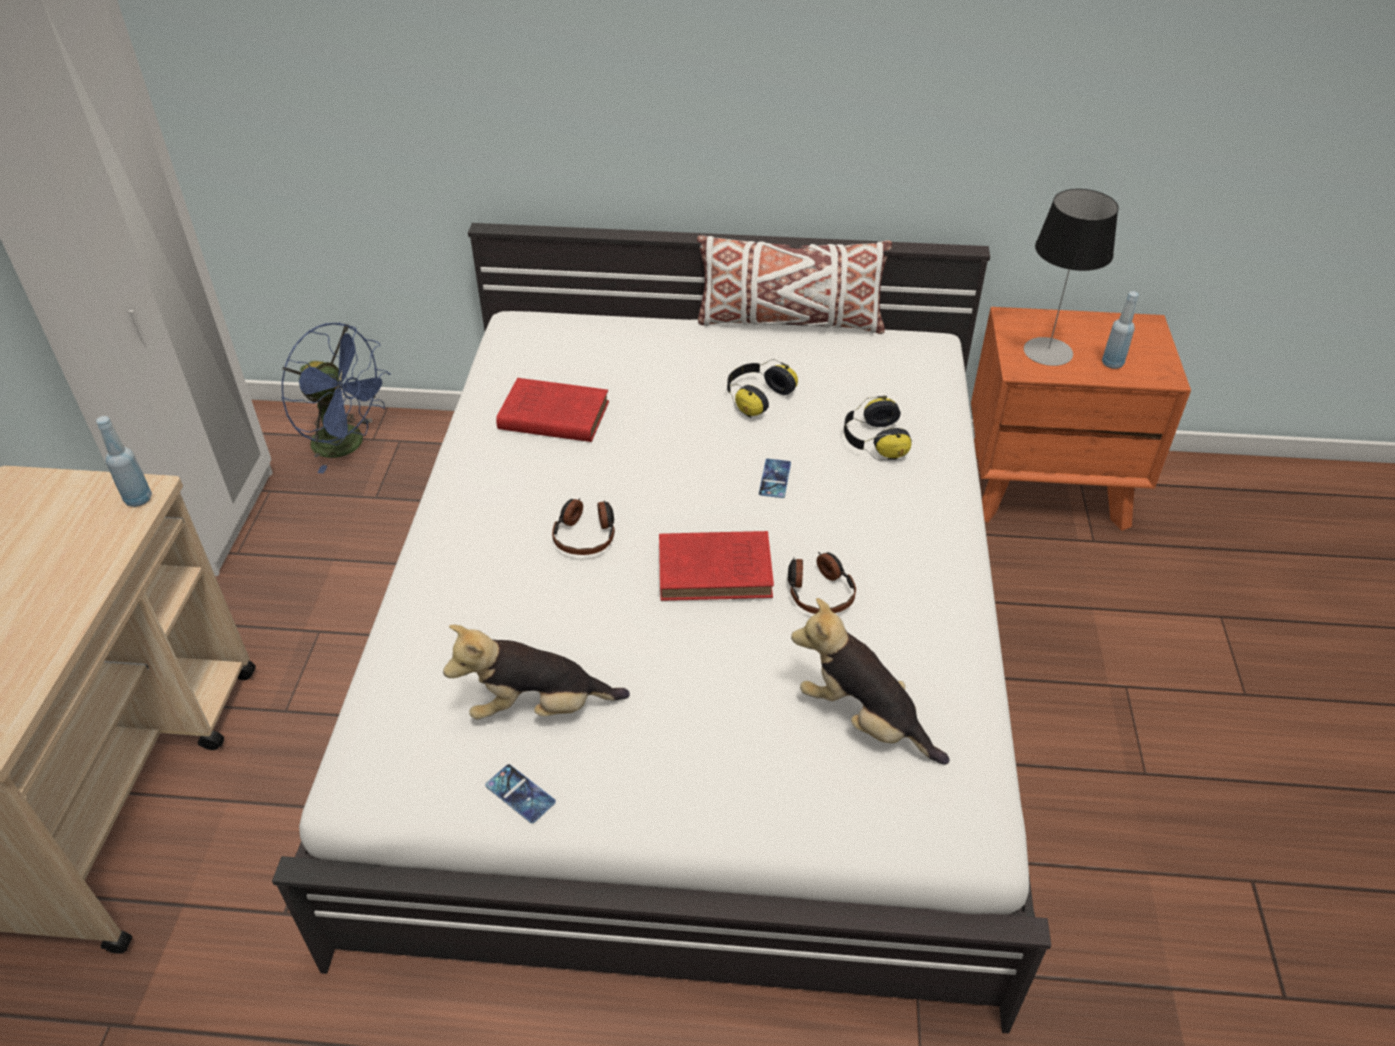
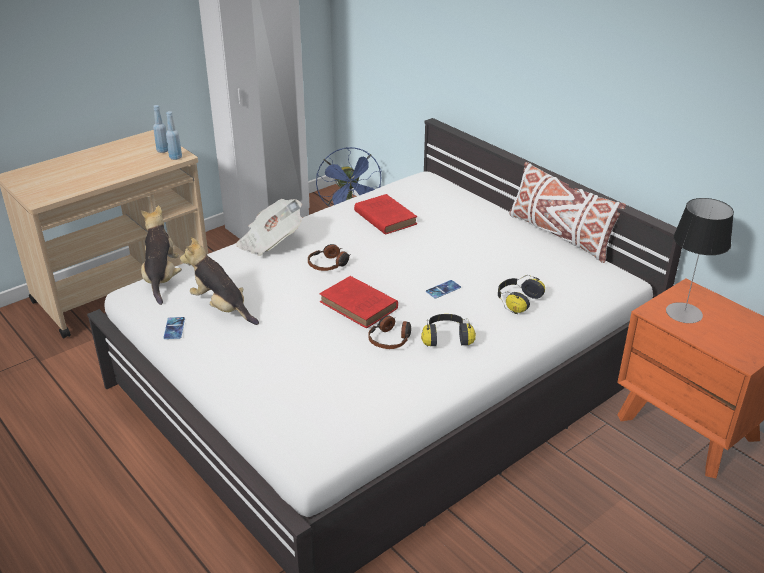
camera: 45 degrees right, 10 degrees down
headphones [727,359,798,418] -> headphones moved to [421,314,476,347]
plush toy [791,598,950,764] -> plush toy moved to [141,205,182,305]
blue bottle [1102,291,1139,369] -> blue bottle moved to [153,105,168,153]
none -> newspaper [236,199,302,256]

